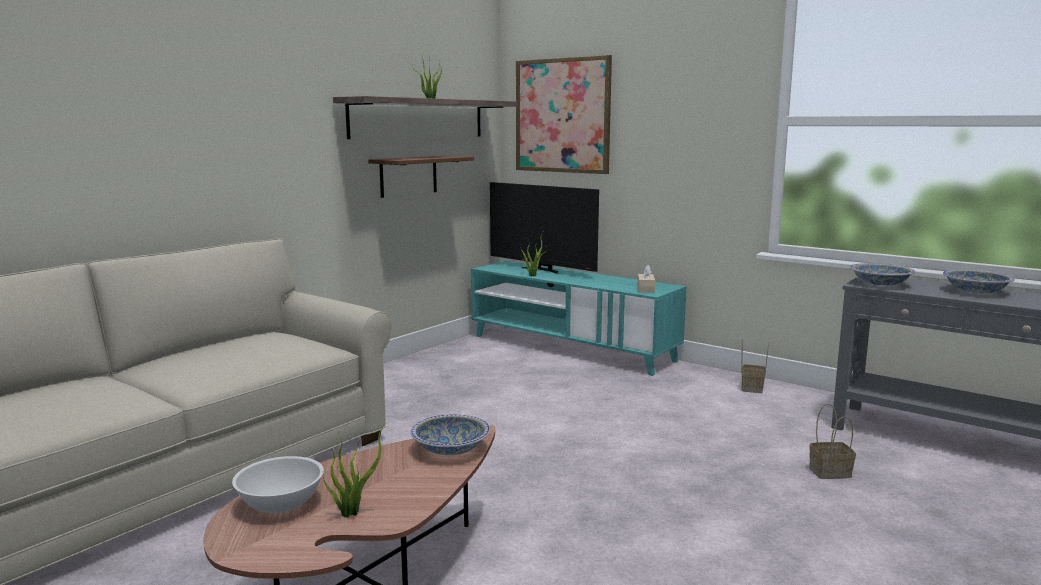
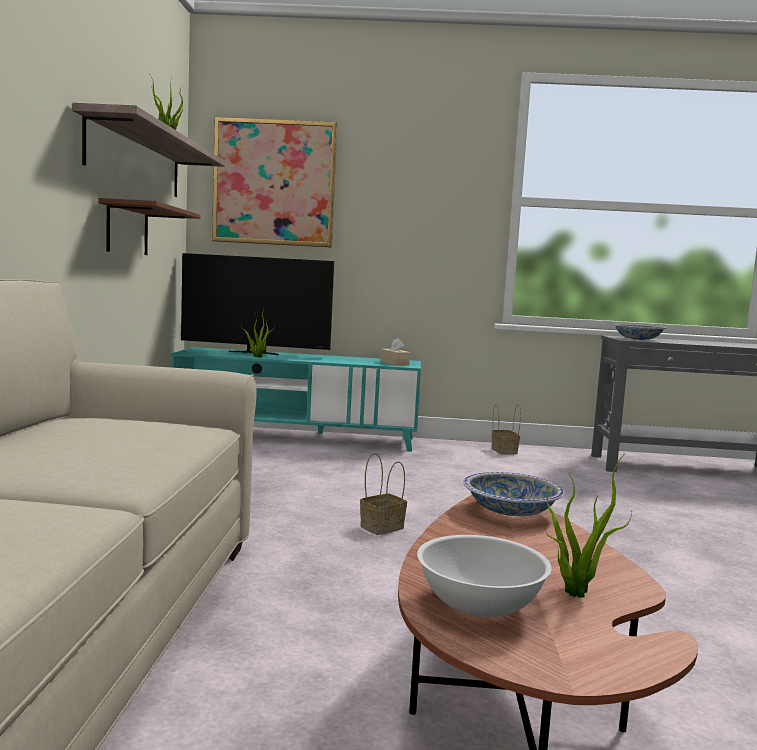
camera: 35 degrees left, 5 degrees down
basket [809,403,856,479] -> basket moved to [360,453,407,535]
bowl [943,270,1015,293] -> none

